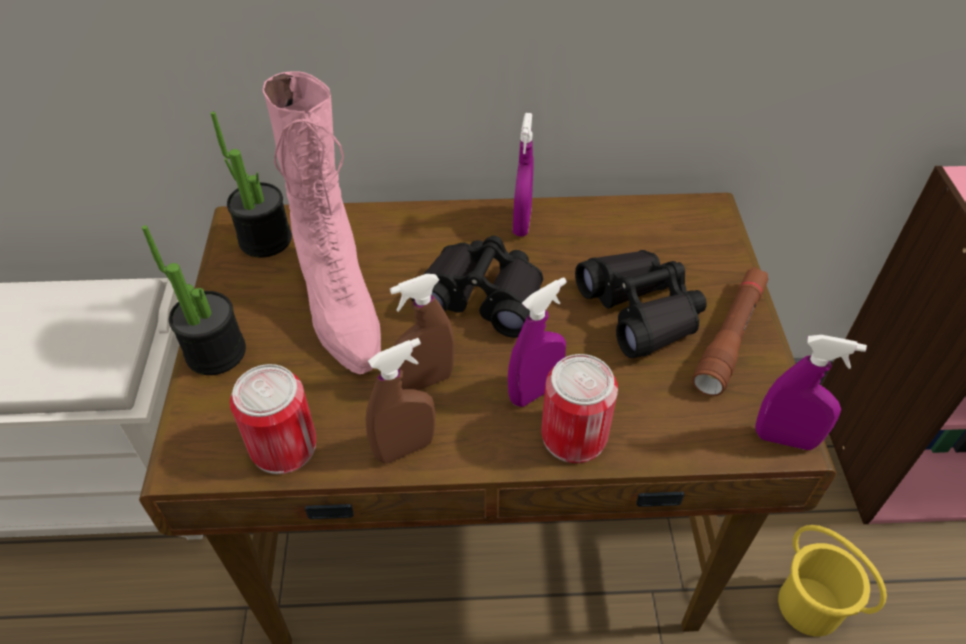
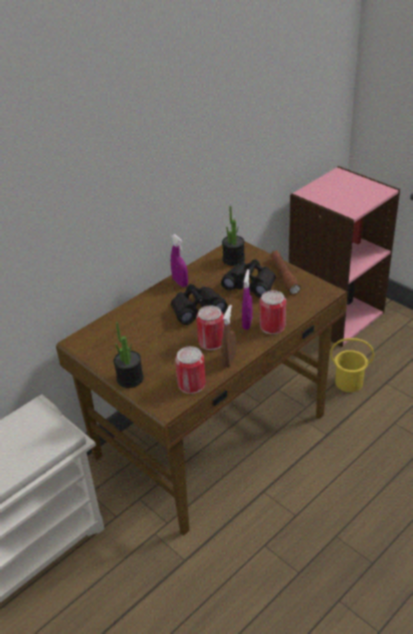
camera: 40 degrees left, 10 degrees down
potted plant [210,112,292,258] -> potted plant moved to [222,206,245,266]
pink boot [263,71,381,374] -> none
brown spray bottle [390,274,454,390] -> can [196,305,224,350]
purple spray bottle [755,335,867,450] -> none

